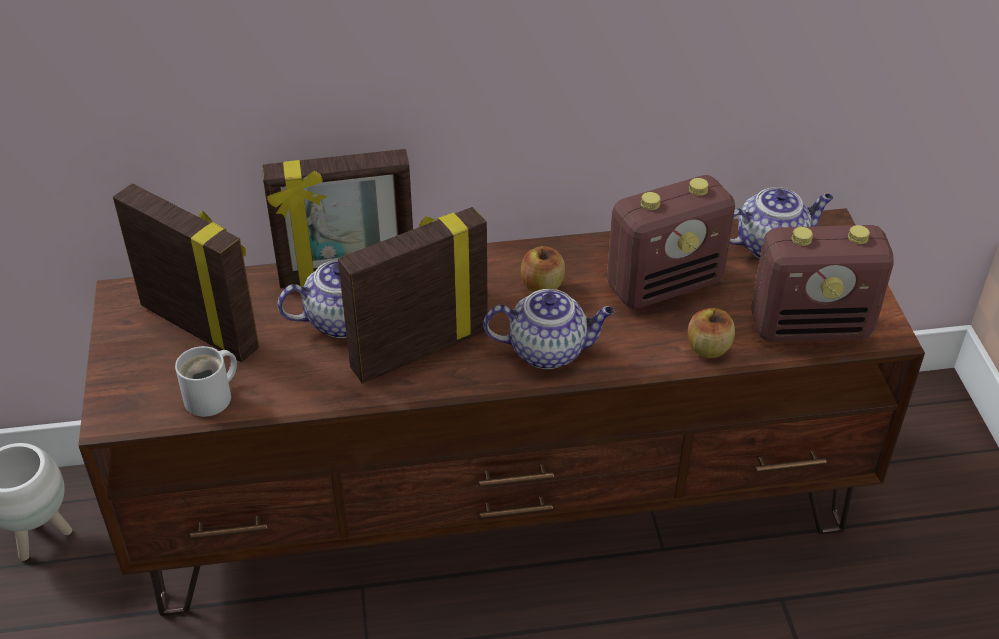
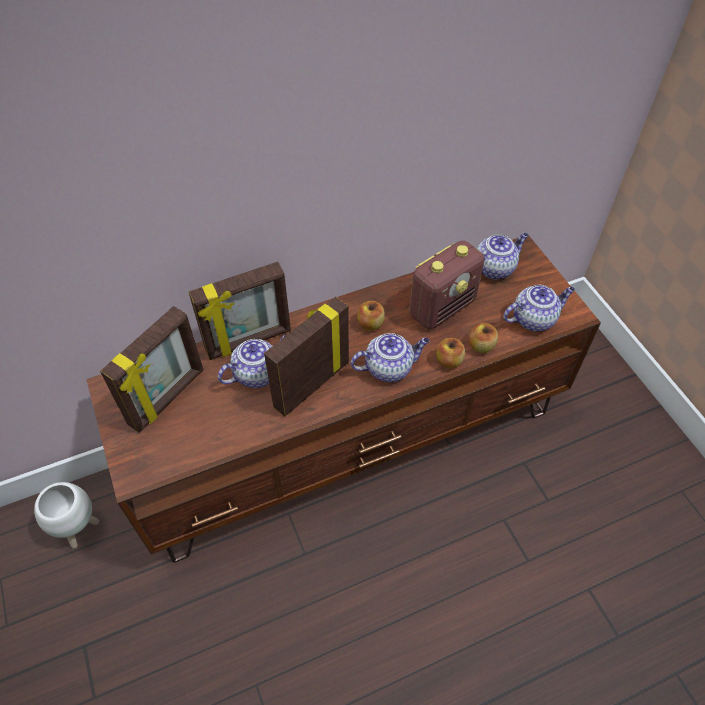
camera: 15 degrees left, 10 degrees up
picture frame [113,183,259,362] -> picture frame turned 105 degrees clockwise [100,306,203,433]
white mug [175,346,237,417] -> none
radio [751,225,894,342] -> teapot [503,285,575,331]
none -> apple [436,338,465,369]

